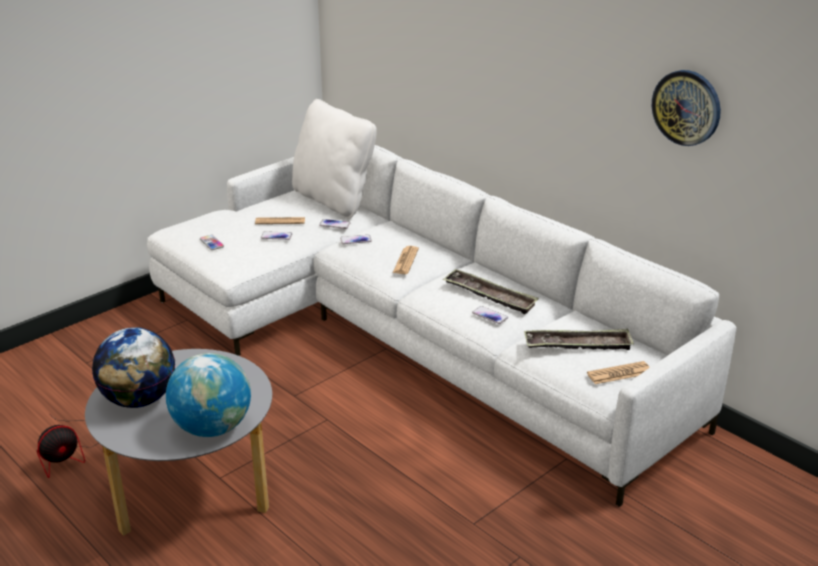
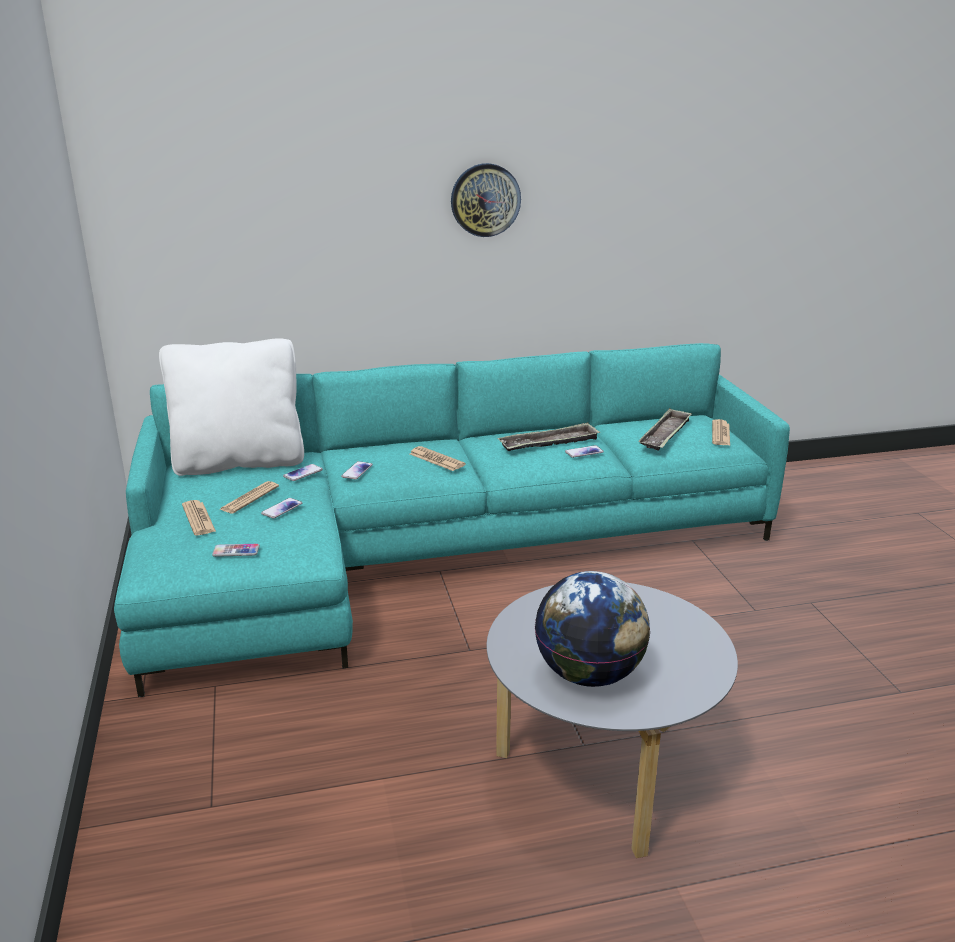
camera: 60 degrees left, 5 degrees down
fan [37,413,98,478] -> none
white sofa [147,145,736,507] -> turquoise sofa [114,343,790,697]
globe [166,353,251,437] -> none
wall clock [652,70,721,146] -> wall clock moved to [451,163,521,237]
none -> newspaper [182,500,216,535]

